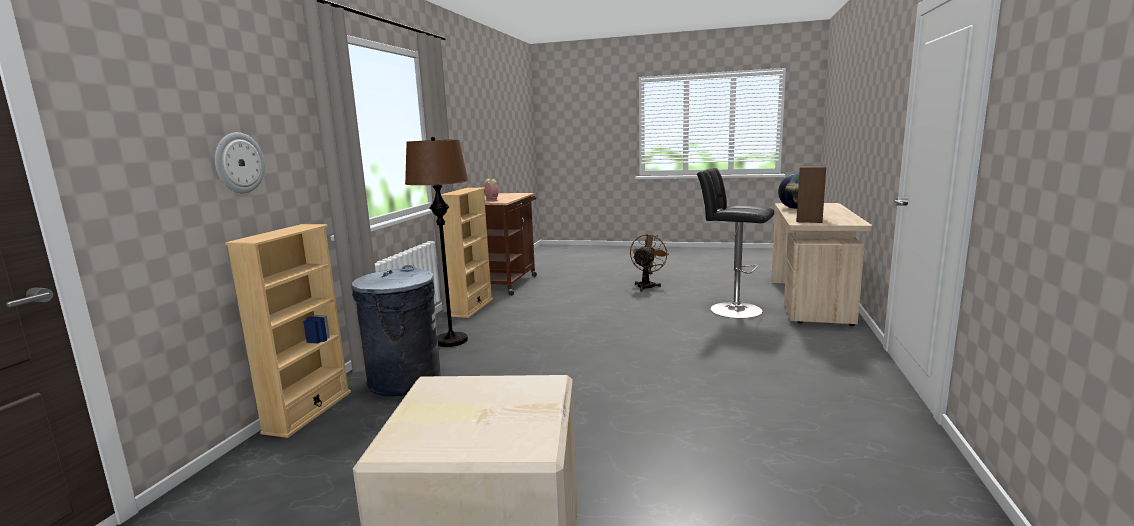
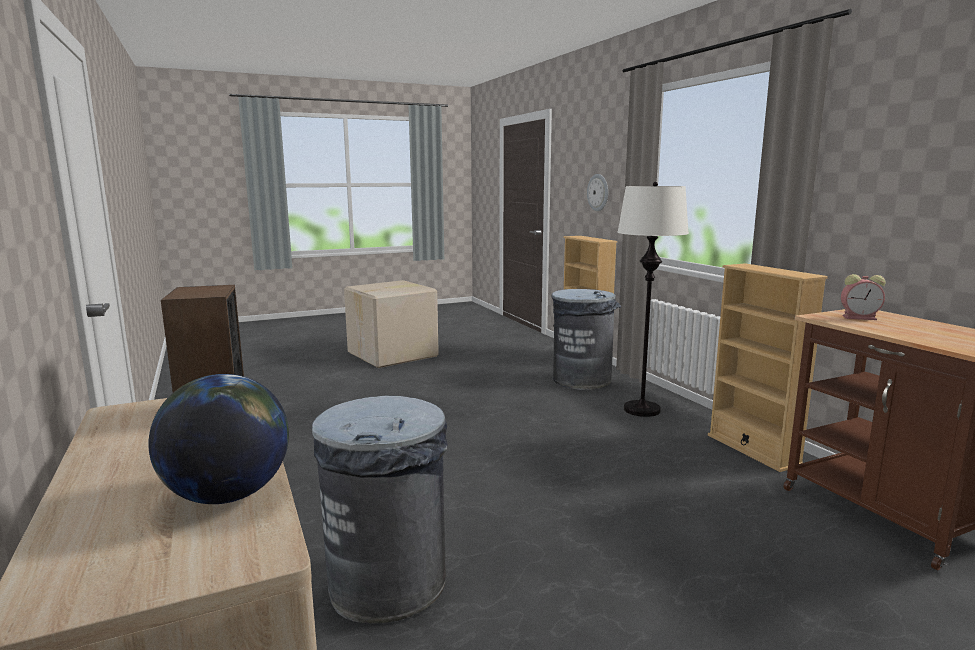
camera: 140 degrees right, 0 degrees up
brown floor lamp [405,137,468,347] -> white floor lamp [617,182,689,417]
brown fan [630,234,669,292] -> none
black stool [697,168,774,319] -> grey trash can [312,396,448,624]

